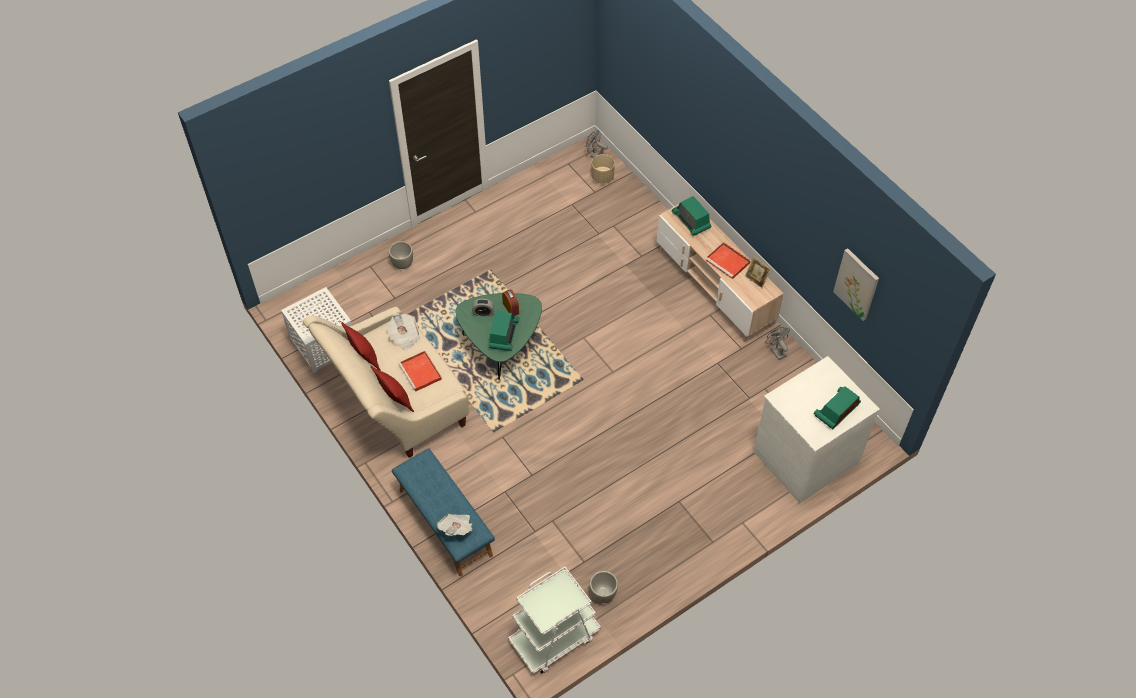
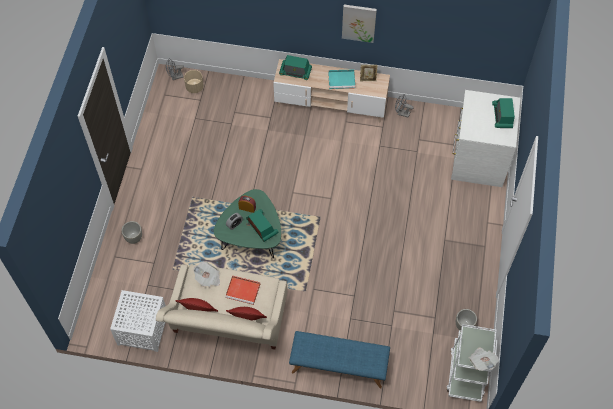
camera: 45 degrees left, 5 degrees up
newspaper [437,514,472,536] -> newspaper moved to [469,347,499,371]
red tray [706,242,750,279] -> turquoise tray [328,70,355,89]
picture [833,248,879,321] -> picture moved to [342,5,377,43]

